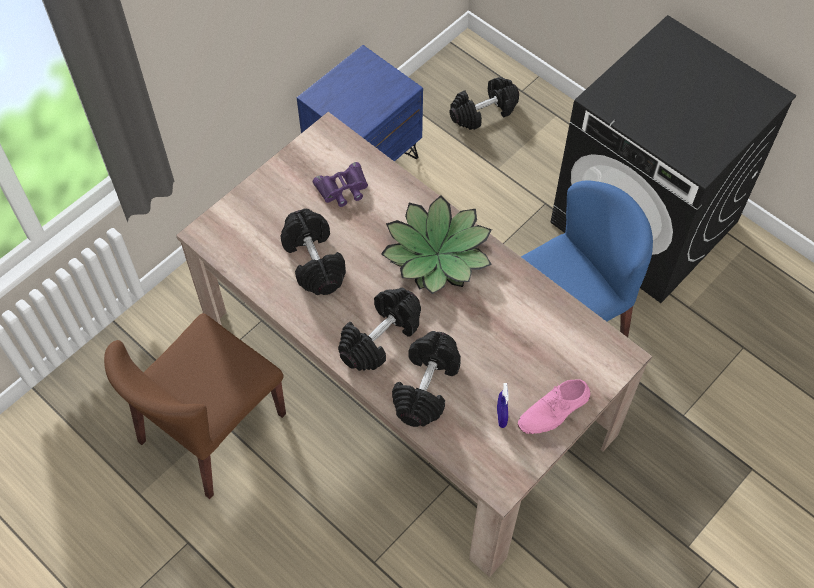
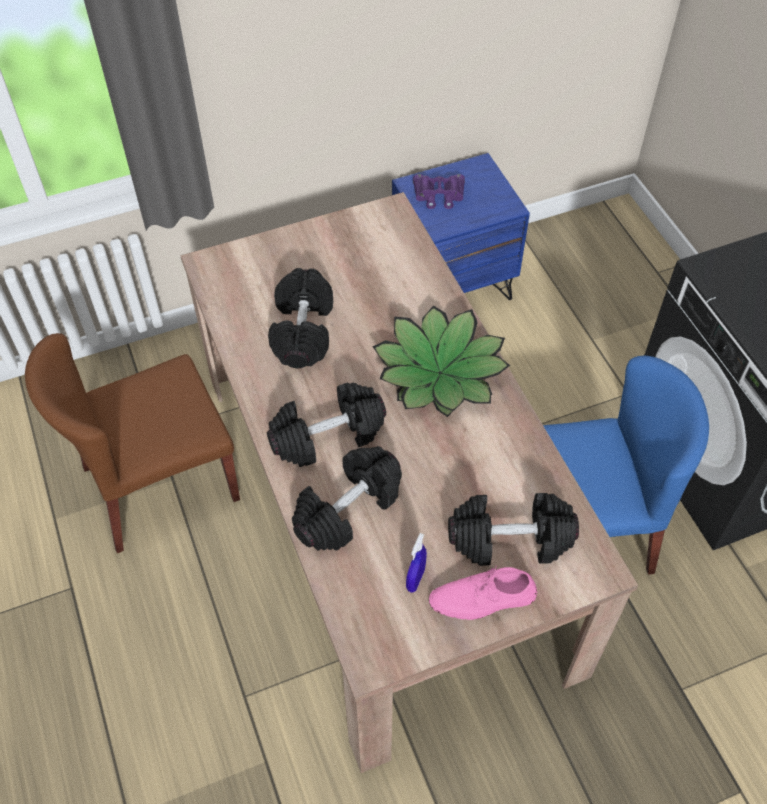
camera: 25 degrees right, 5 degrees down
purple binoculars [313,162,368,207] -> purple binoculars moved to [413,174,465,209]
black dumbbell [449,77,519,130] -> black dumbbell moved to [448,493,579,566]

